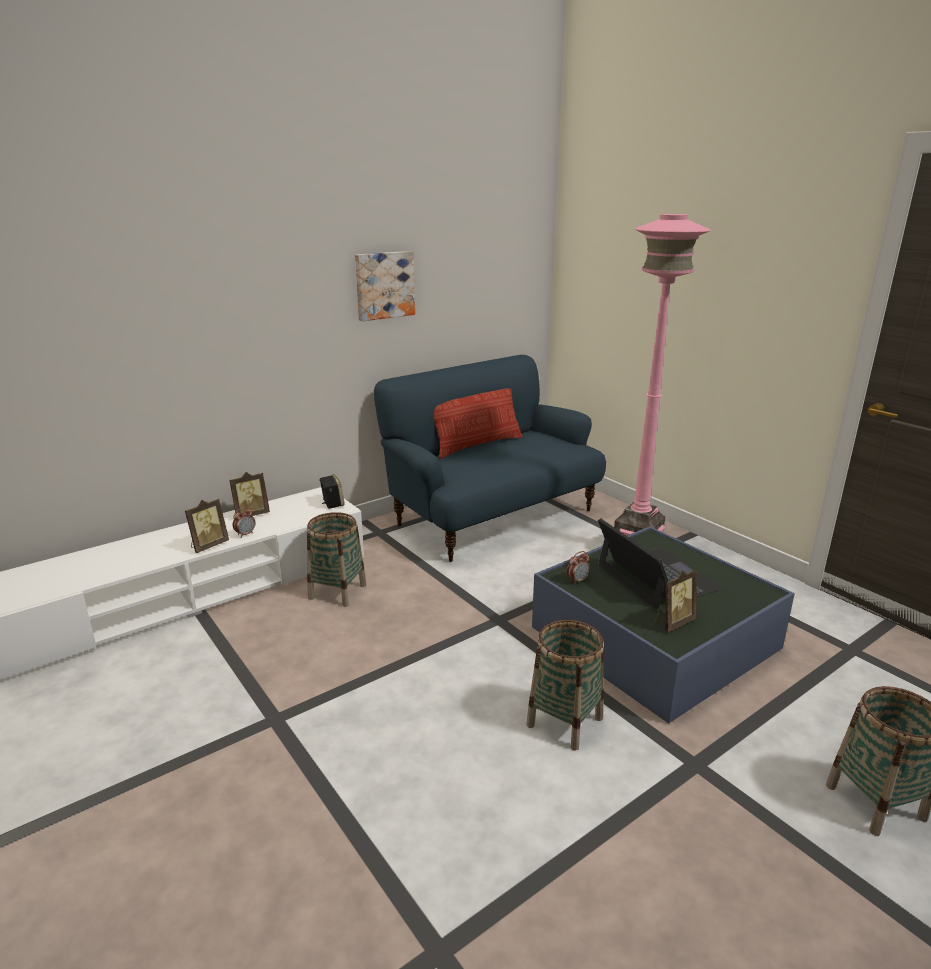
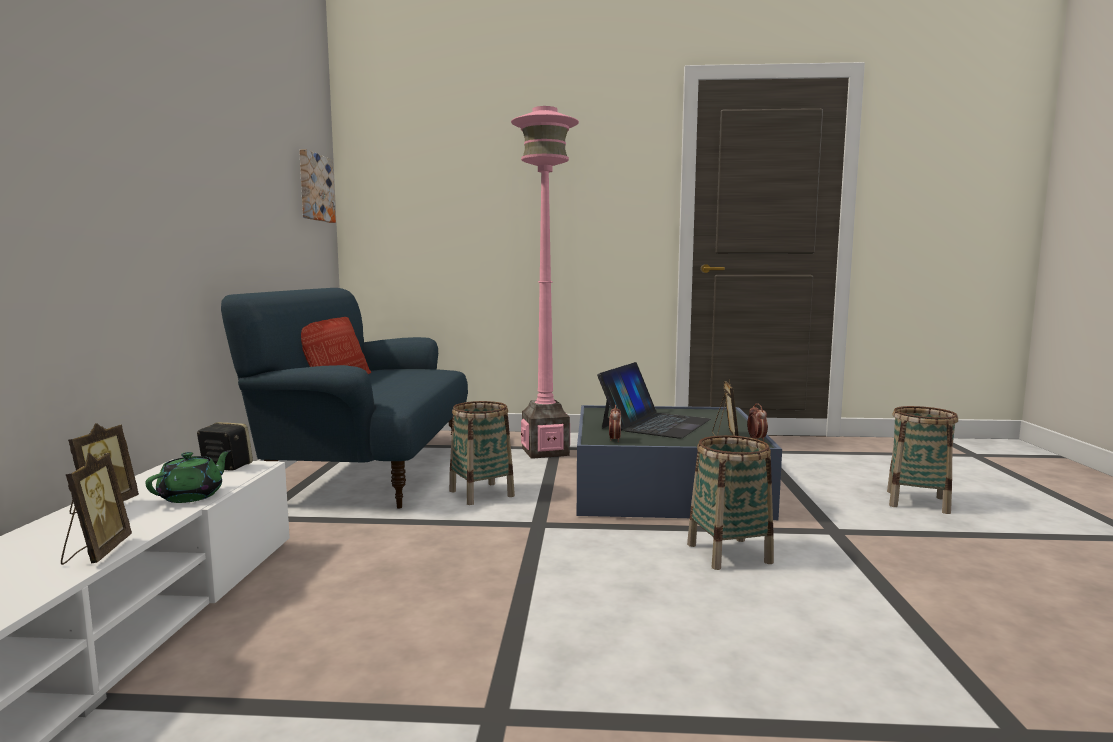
camera: 50 degrees left, 15 degrees down
alarm clock [233,507,256,538] -> alarm clock moved to [747,403,768,441]
basket [307,512,366,607] -> basket moved to [449,401,515,505]
picture [355,251,415,321] -> picture moved to [299,149,336,223]
laptop [598,518,723,609] -> laptop turned 105 degrees clockwise [597,362,711,439]
none -> green teapot [145,450,231,503]

